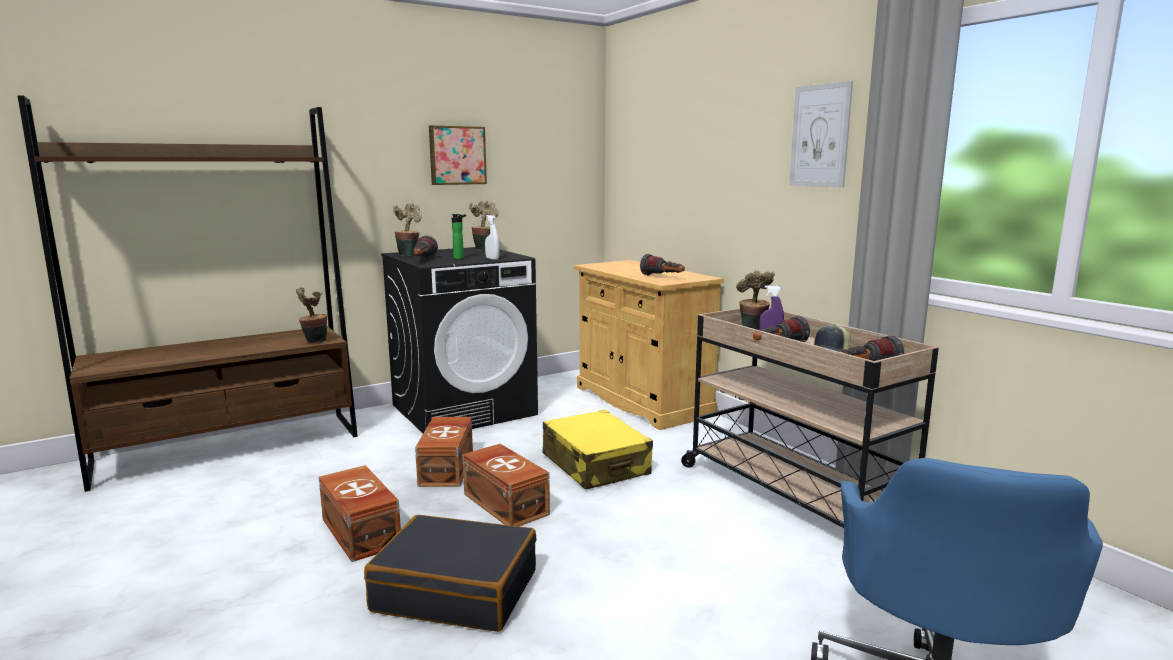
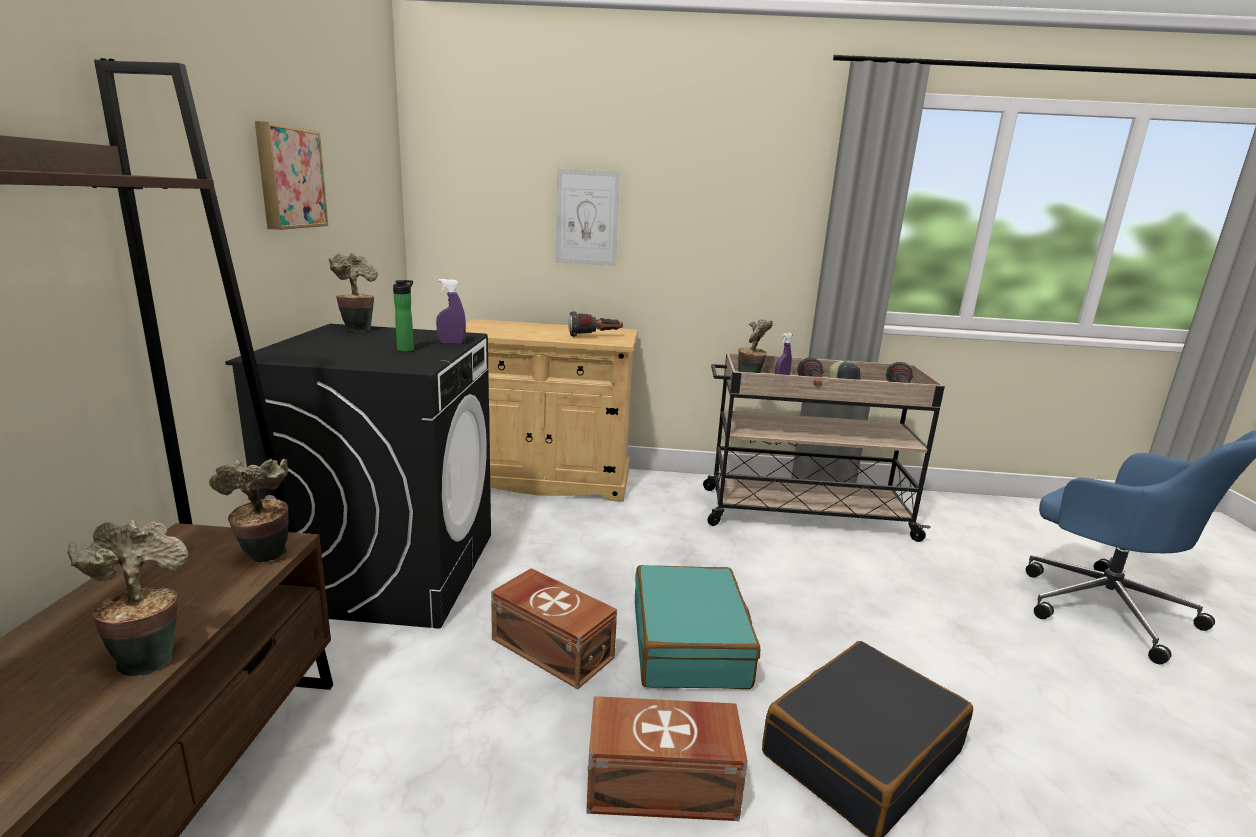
camera: 55 degrees left, 5 degrees up
potted plant [393,203,422,256] -> potted plant moved to [68,520,188,676]
flashlight [413,235,438,258] -> none
brown storage box [463,444,550,527] -> turquoise suitcase [635,565,760,689]
white spray bottle [485,215,499,260] -> purple spray bottle [436,279,466,344]
yellow suitcase [543,410,653,490] -> none
picture [789,81,853,187] -> picture moved to [556,169,620,266]

